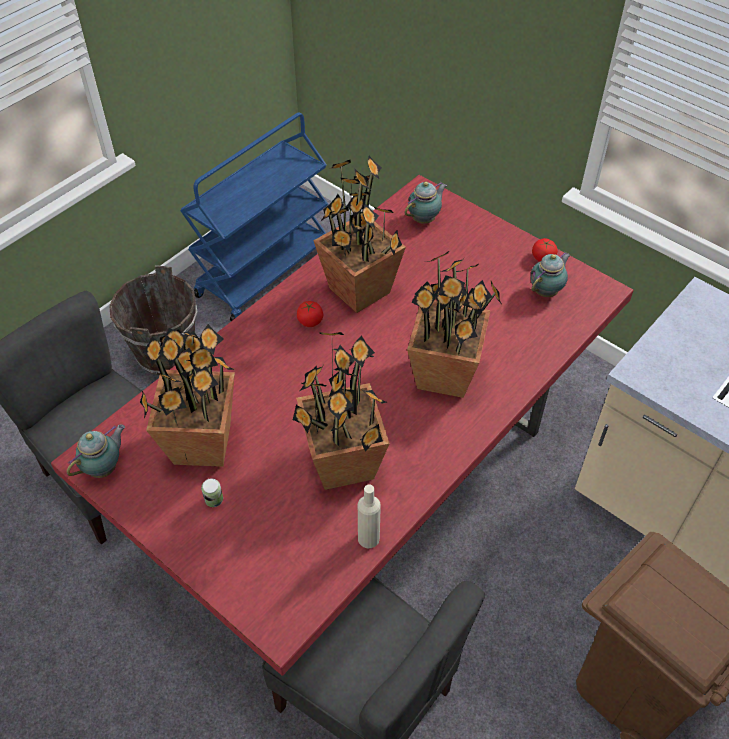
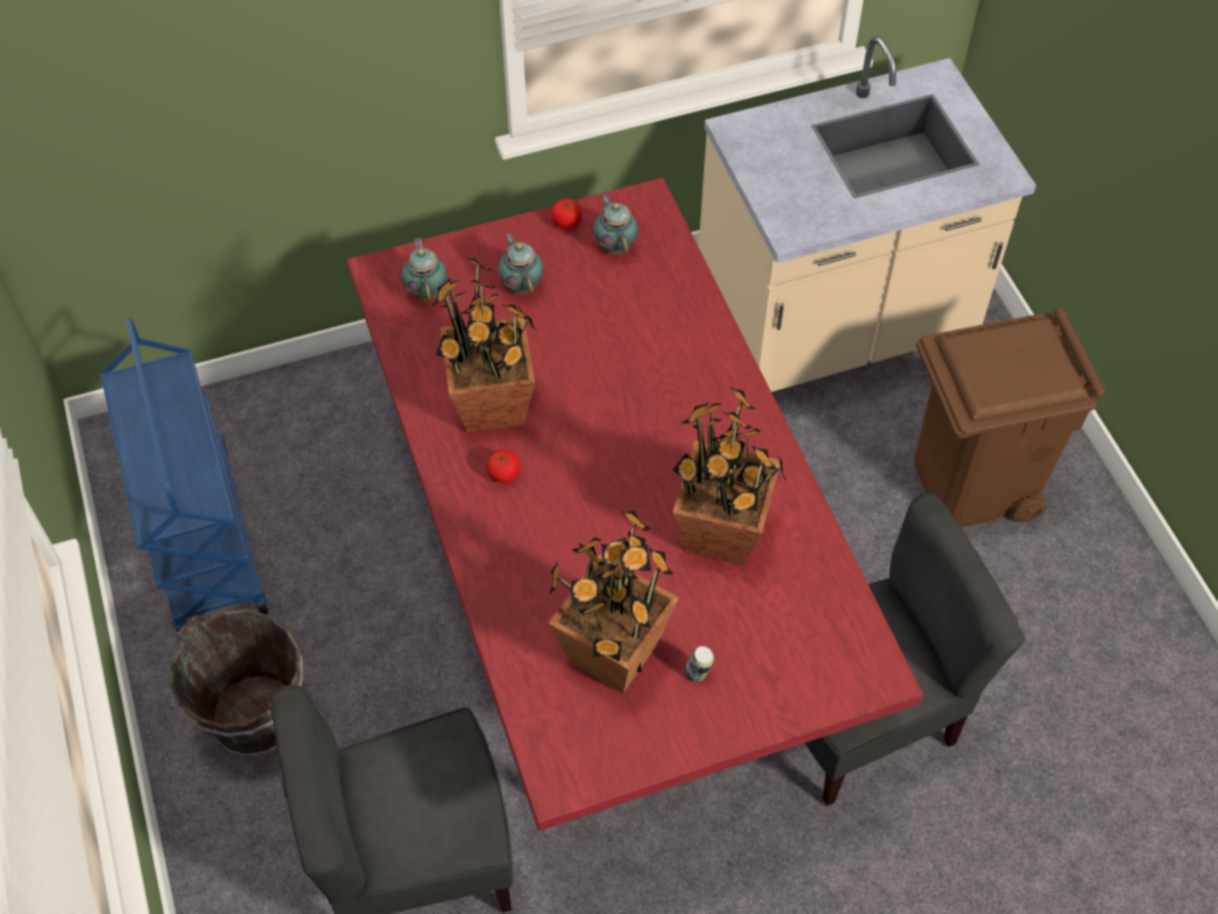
camera: 60 degrees left, 5 degrees up
teapot [67,424,125,478] -> teapot moved to [498,233,544,294]
beige bottle [358,484,381,548] -> none
potted plant [407,250,502,398] -> none

